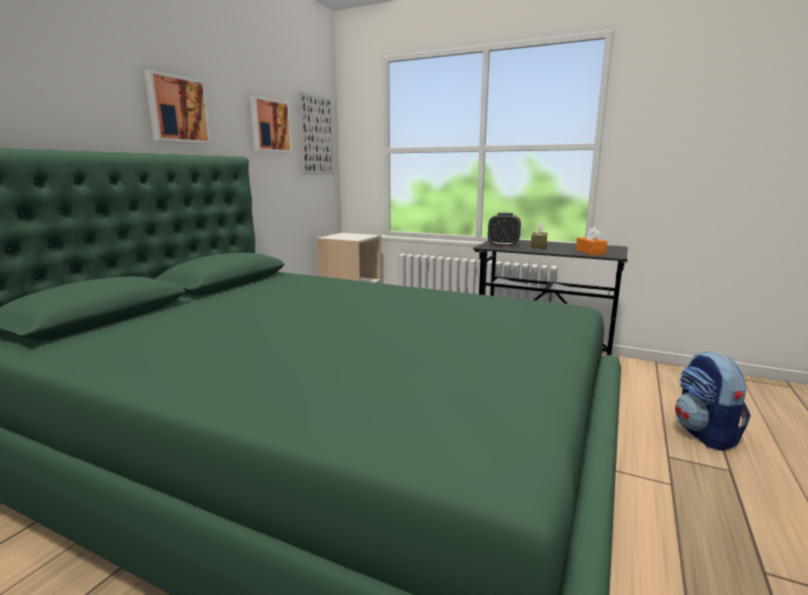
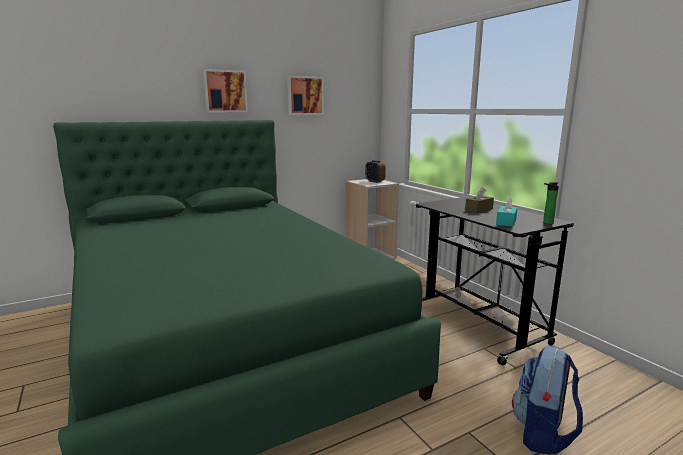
camera: 35 degrees right, 0 degrees up
picture [298,91,334,175] -> none
alarm clock [488,213,521,247] -> alarm clock moved to [365,160,386,183]
orange tissue box [576,227,607,255] -> turquoise tissue box [496,197,517,227]
none -> bottle [543,182,559,224]

